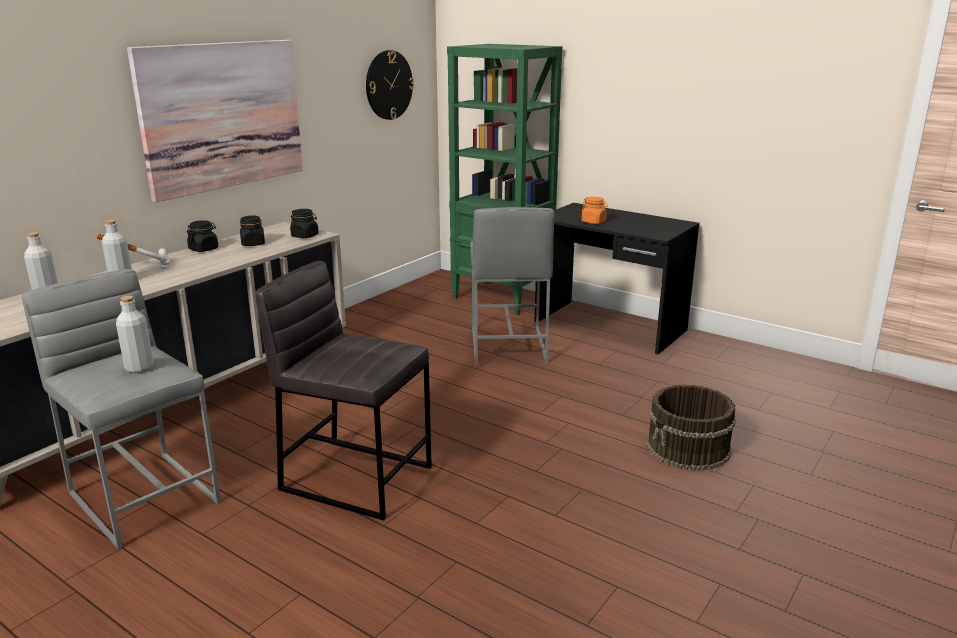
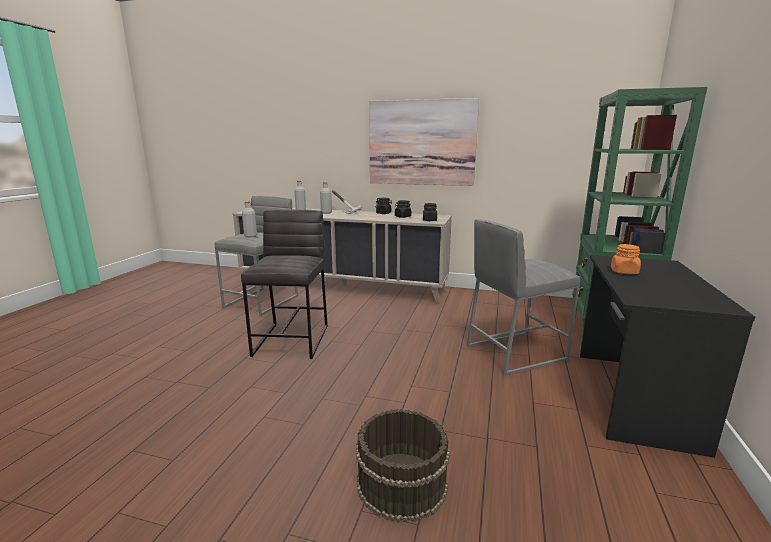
camera: 70 degrees right, 5 degrees down
wall clock [366,50,414,120] -> none

